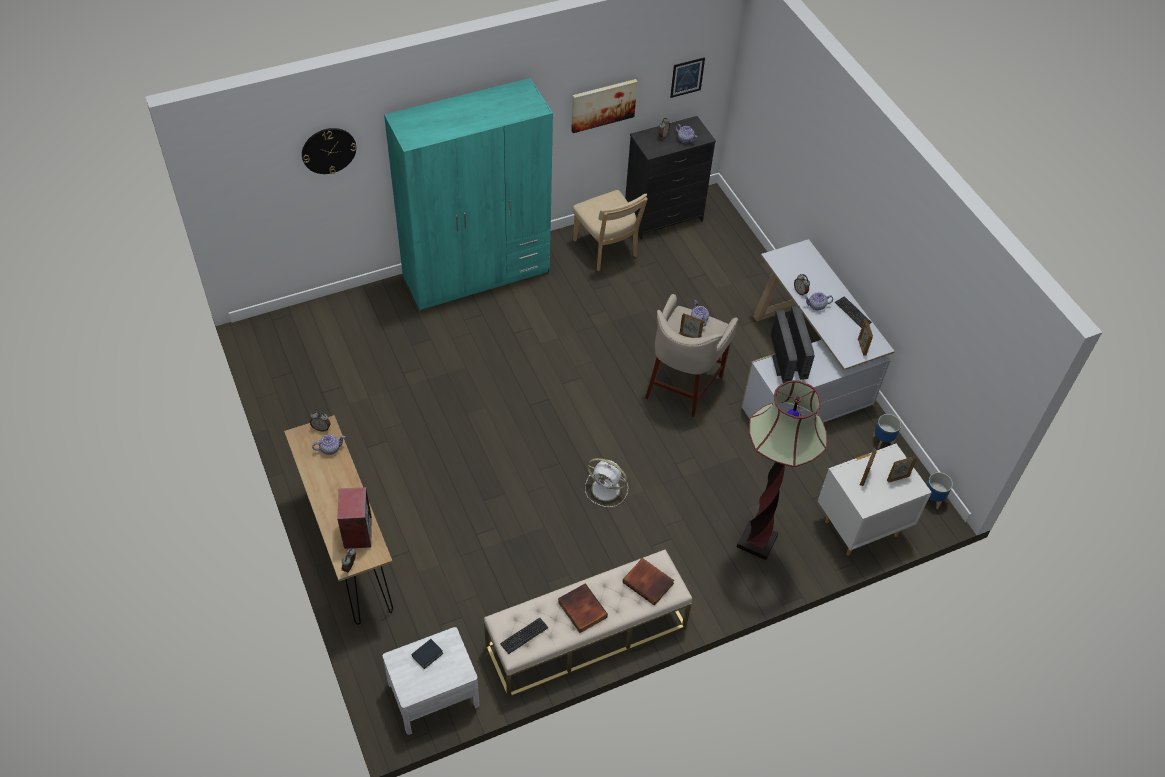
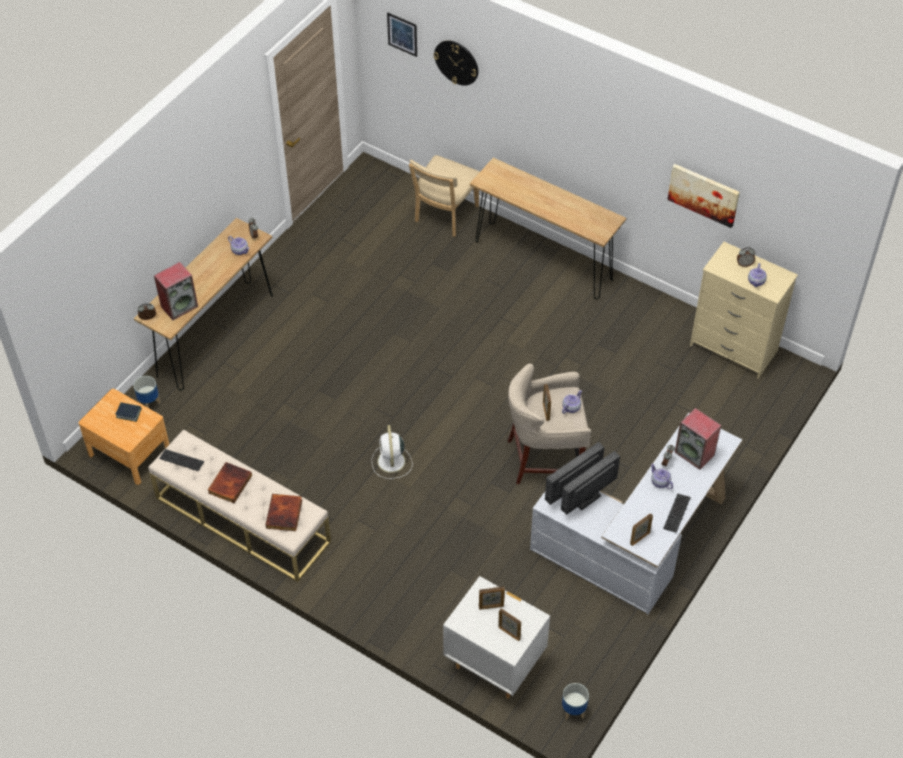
camera: 60 degrees right, 0 degrees up
white nightstand [382,627,479,735] -> brown nightstand [78,389,169,485]
turquoise wardrobe [384,78,553,311] -> brown console table [470,158,626,299]
beige chair [573,190,648,271] -> beige chair moved to [409,155,480,237]
black dresser [625,116,716,239] -> beige dresser [690,242,798,379]
picture [670,57,705,98] -> picture moved to [387,12,417,57]
floor lamp [737,380,827,560] -> none
planter [872,414,901,449] -> planter moved to [134,376,161,408]
none -> speaker [675,408,721,470]

